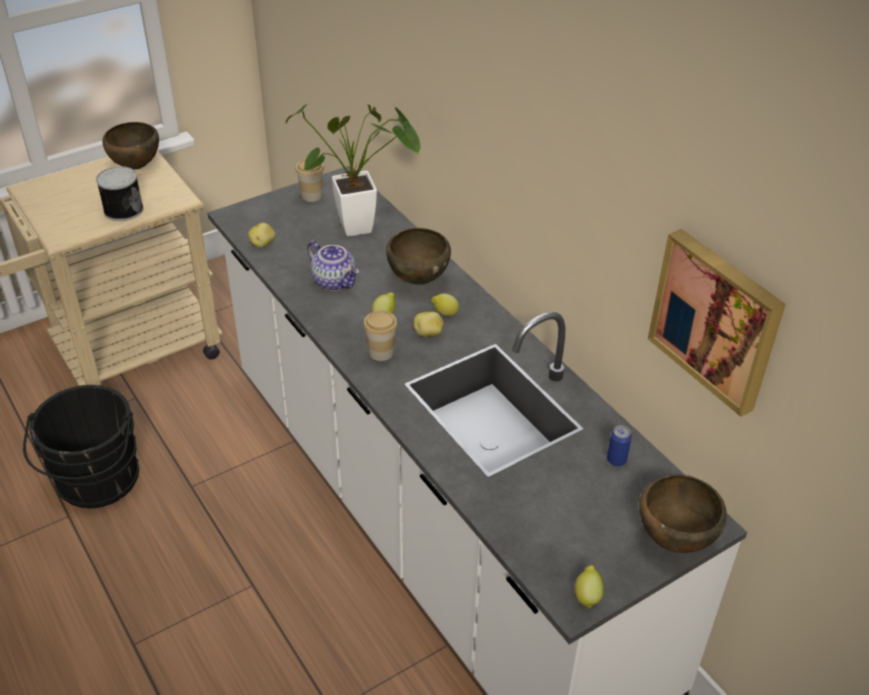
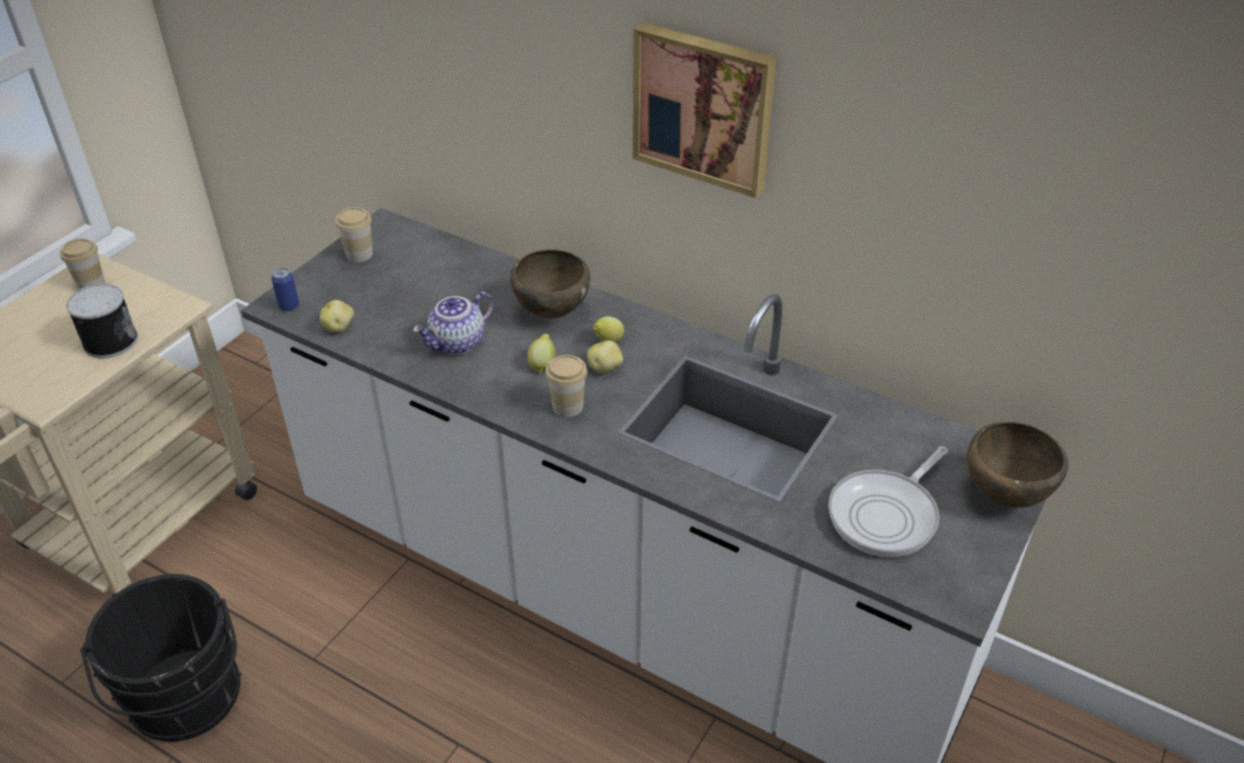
camera: 25 degrees left, 0 degrees up
brown bowl [103,122,159,169] -> cup [60,238,105,290]
potted plant [286,104,421,237] -> none
teapot [307,241,359,291] -> teapot turned 120 degrees clockwise [413,292,494,355]
lemon [575,565,604,608] -> none
can [607,425,632,466] -> can moved to [271,267,299,312]
picture [648,229,786,417] -> picture moved to [633,22,776,198]
none -> frying pan [828,446,948,557]

